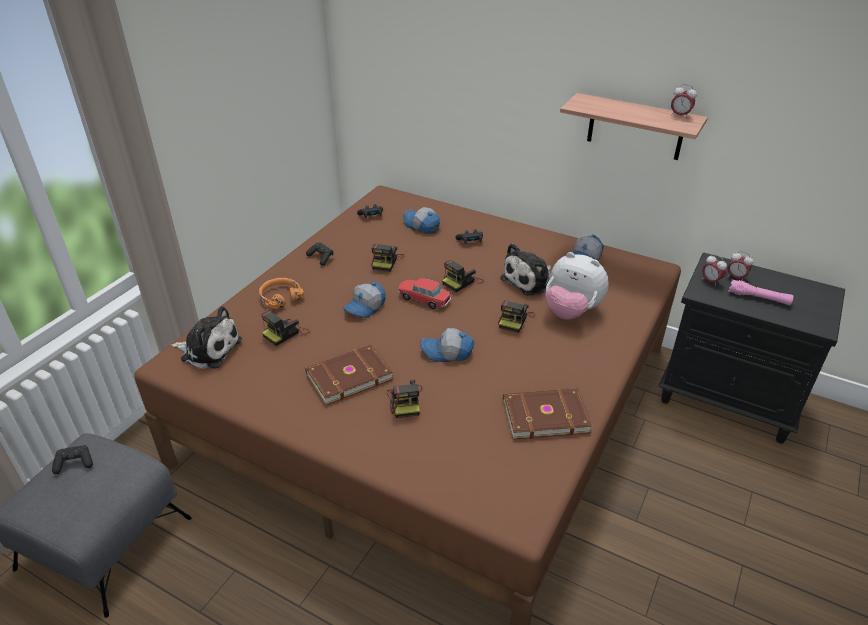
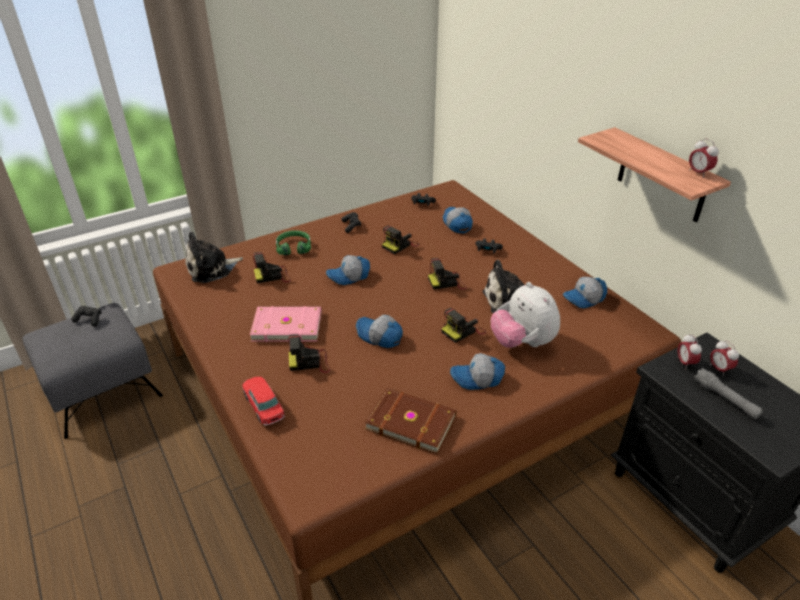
camera: 30 degrees right, 0 degrees up
plush toy [171,306,242,369] -> plush toy turned 105 degrees clockwise [185,231,243,283]
orange headphones [259,278,304,309] -> green headphones [276,230,311,255]
brown book [305,344,393,405] -> pink book [250,306,322,342]
camera [387,379,422,418] -> camera turned 60 degrees clockwise [288,334,330,373]
toy car [398,278,452,309] -> toy car moved to [242,377,285,425]
pink flashlight [728,279,794,305] -> grey flashlight [694,368,763,419]
none -> cap [450,353,505,390]

